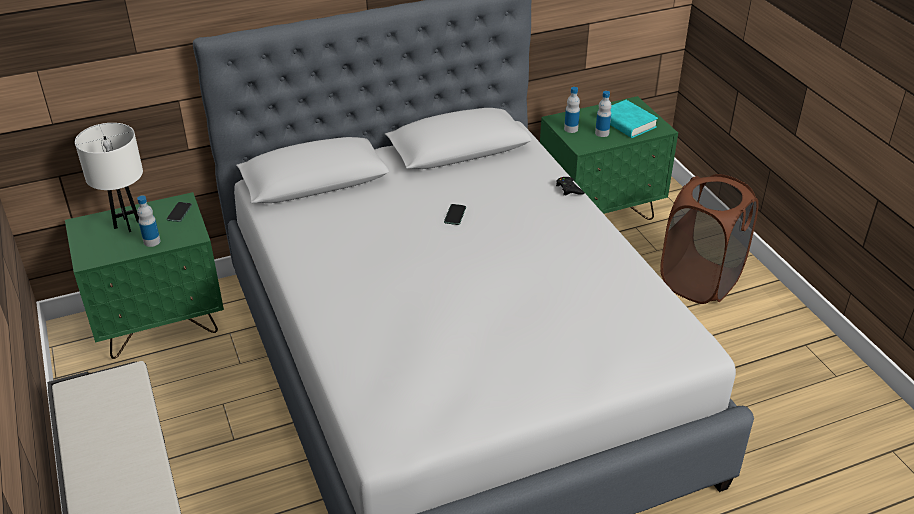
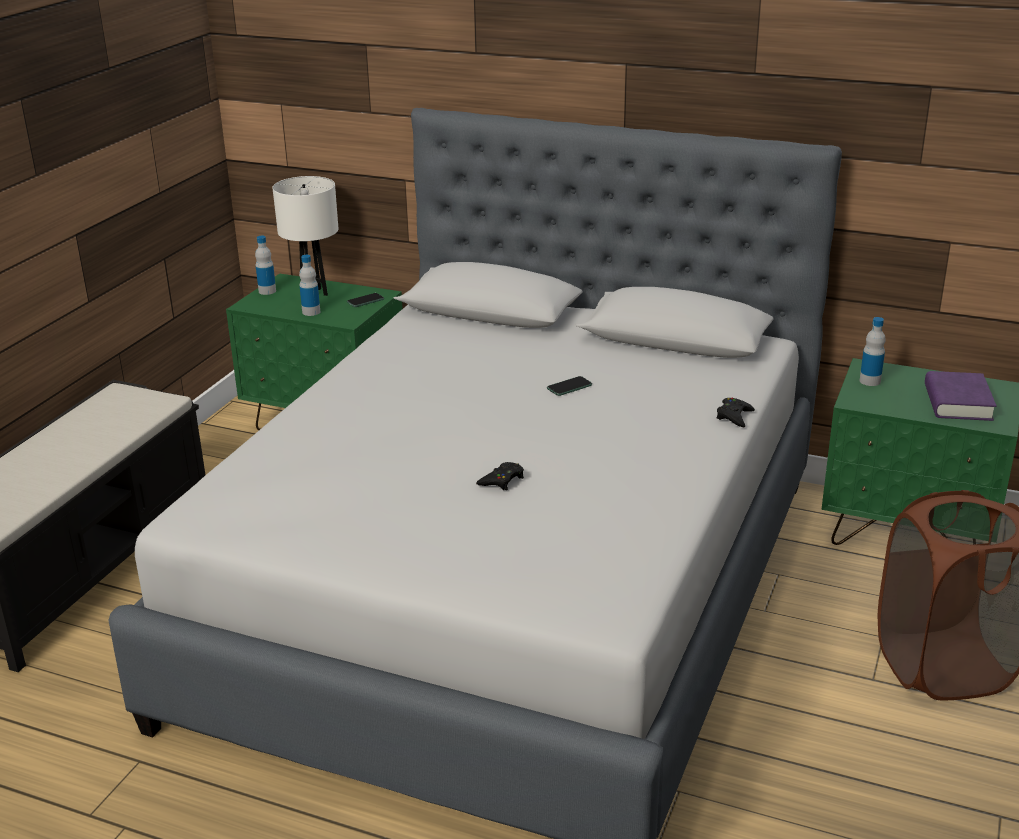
camera: 45 degrees right, 10 degrees down
bottle [595,91,612,137] -> bottle moved to [255,236,276,295]
turquoise book [610,100,658,138] -> purple book [925,371,996,421]
none -> black game controller [476,462,524,490]

